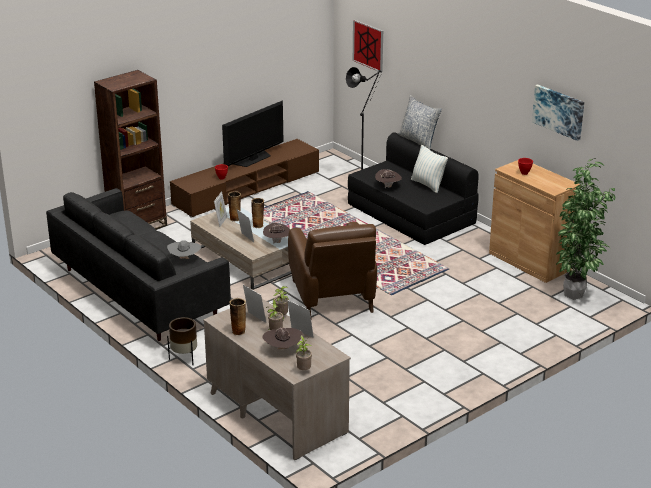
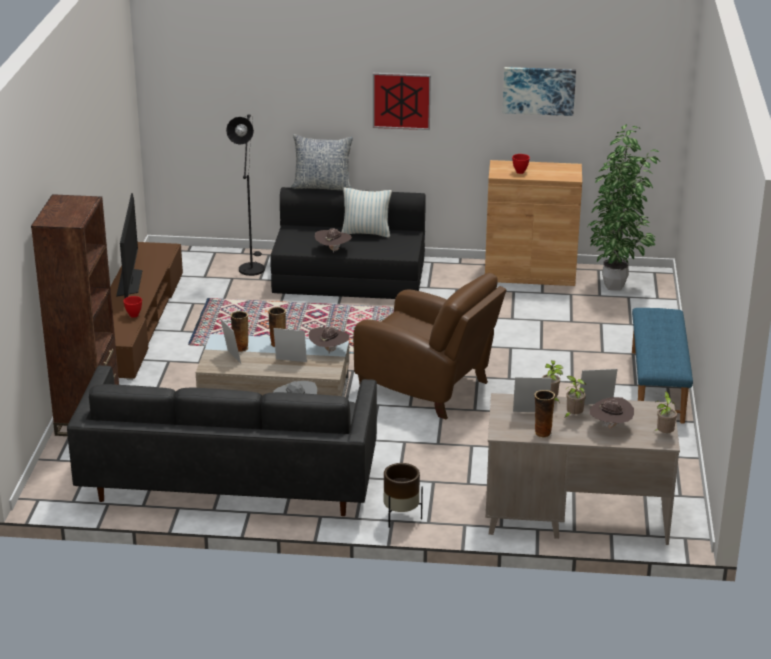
camera: 45 degrees left, 0 degrees up
picture [353,20,383,72] -> picture moved to [373,73,431,130]
none -> blue bench [632,308,693,424]

